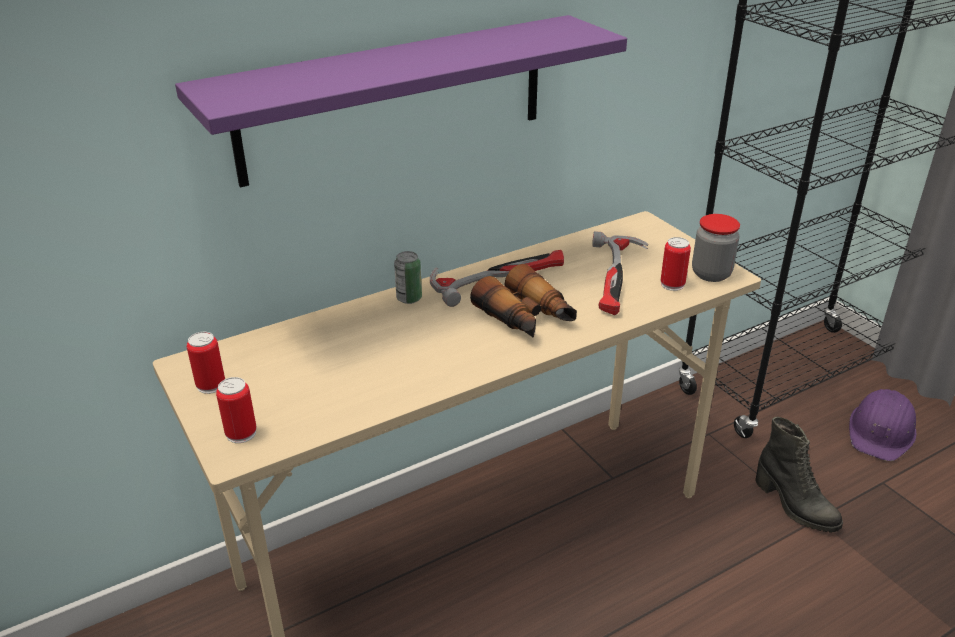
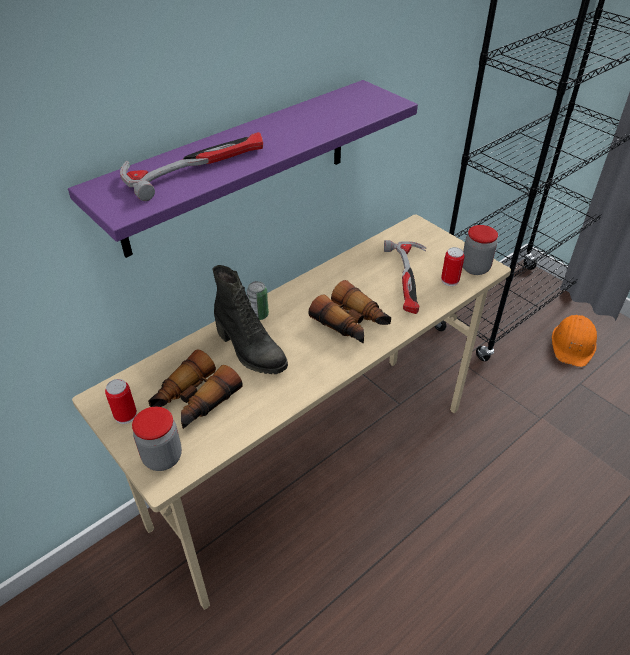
camera: 10 degrees left, 10 degrees up
can [216,377,257,443] -> jar [132,407,182,471]
hammer [430,250,564,307] -> hammer moved to [120,132,263,201]
black boot [755,417,843,533] -> black boot moved to [213,265,288,374]
purple hard hat [849,389,916,461] -> orange hard hat [552,315,597,367]
none -> binoculars [148,350,243,429]

